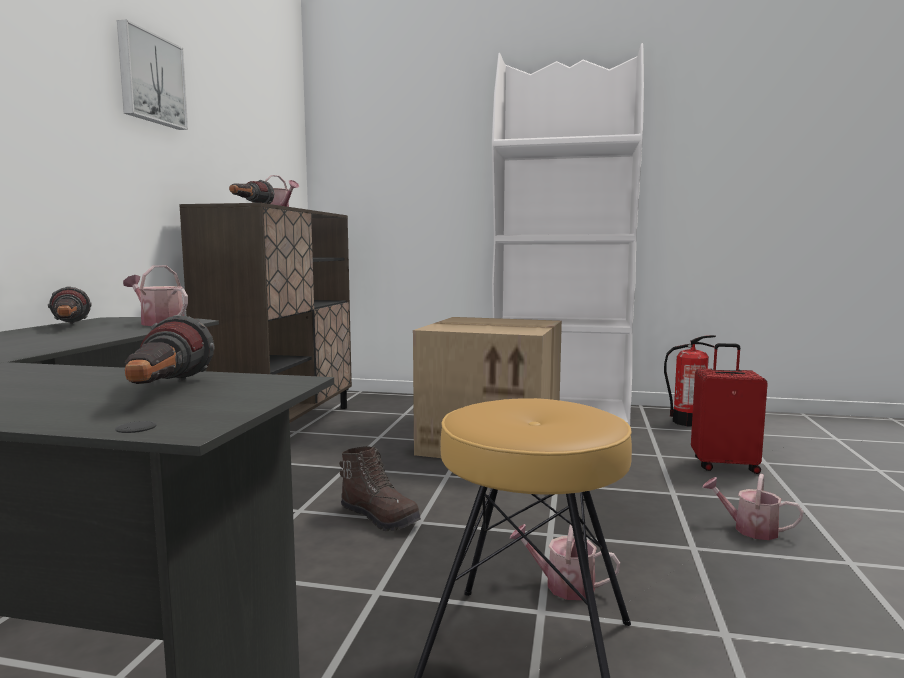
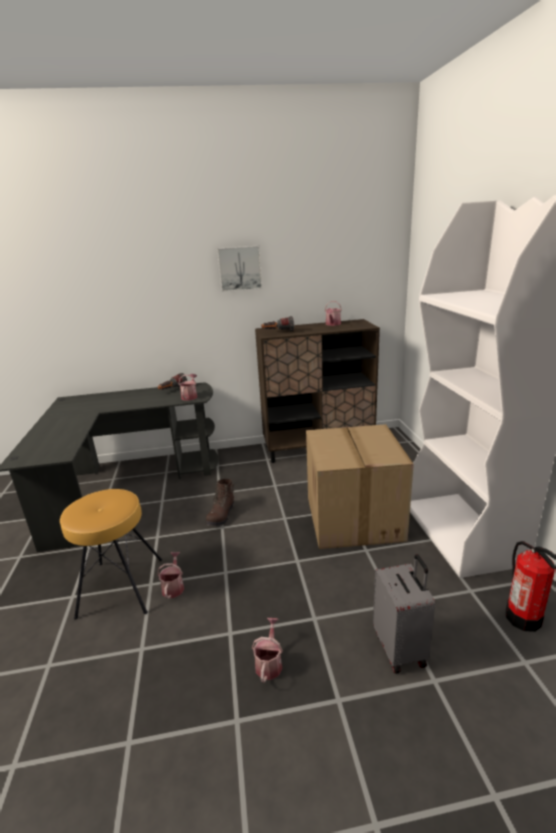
camera: 70 degrees right, 15 degrees up
flashlight [125,315,214,384] -> none
red suitcase [691,343,768,474] -> grey suitcase [373,554,435,674]

